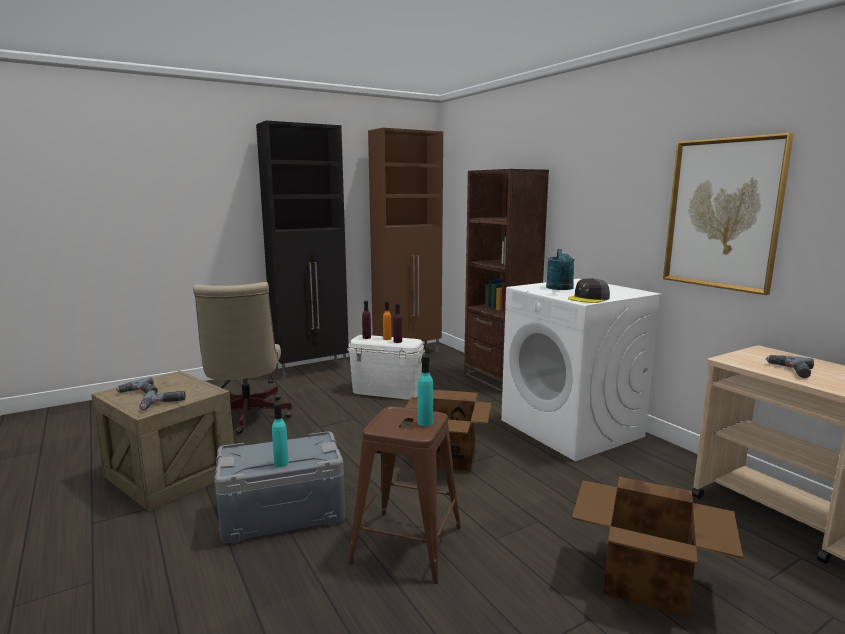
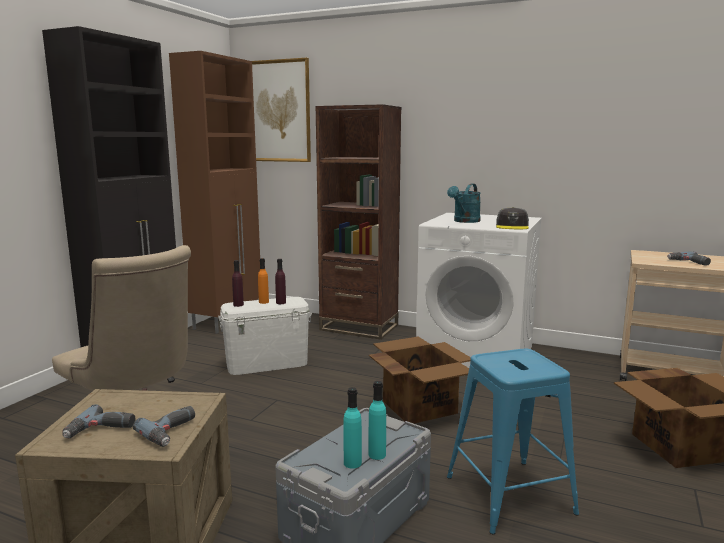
camera: 35 degrees left, 0 degrees up
brown stool [348,406,461,584] -> blue stool [447,349,579,534]
turquoise bottle [418,356,433,426] -> turquoise bottle moved to [343,387,362,469]
turquoise watering can [546,249,575,290] -> turquoise watering can turned 60 degrees clockwise [447,184,481,223]
picture [663,133,794,295] -> picture moved to [252,58,311,162]

